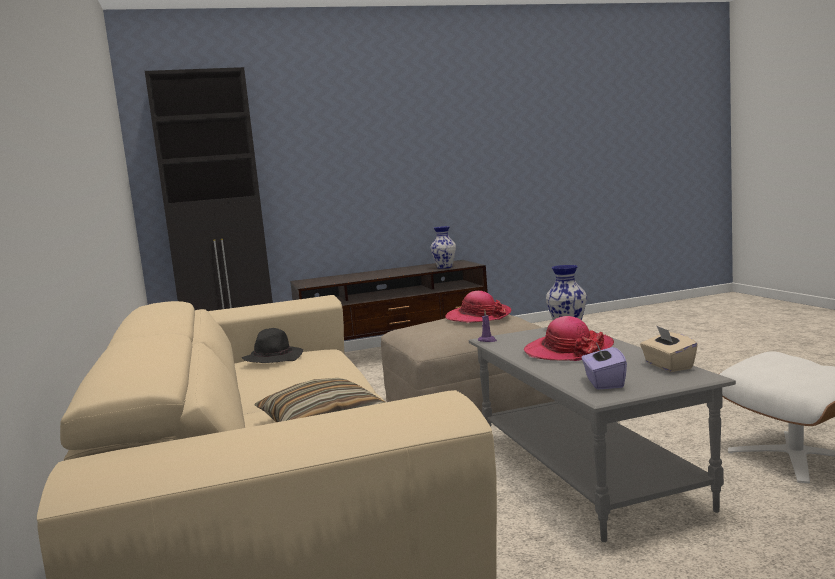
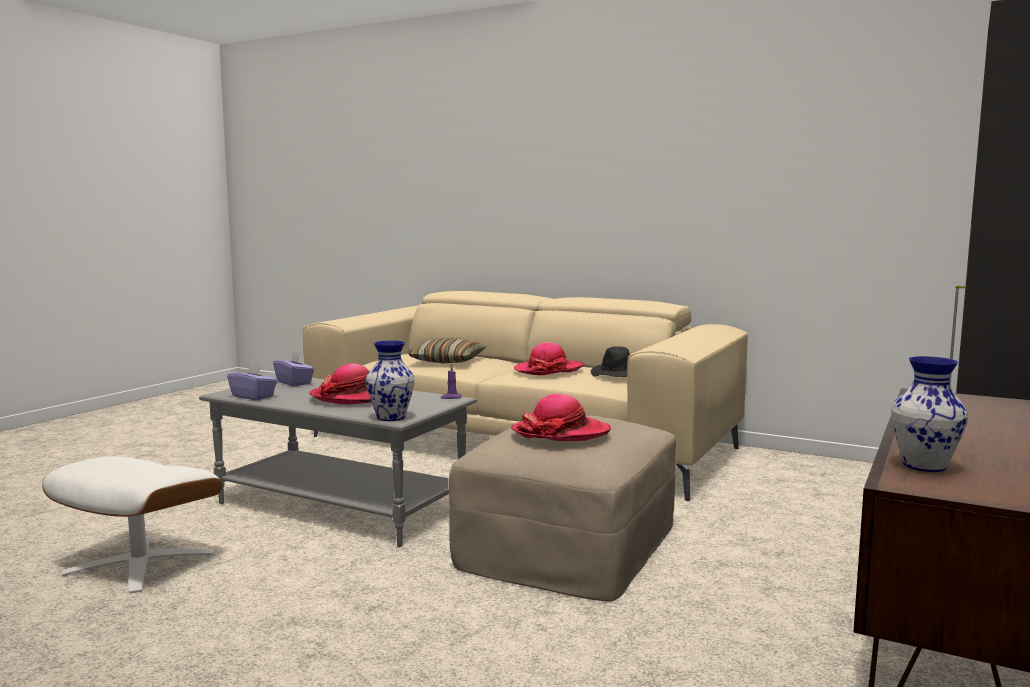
camera: 135 degrees right, 0 degrees up
beige tissue box [640,325,698,372] -> purple tissue box [227,362,277,400]
none -> hat [514,342,584,375]

